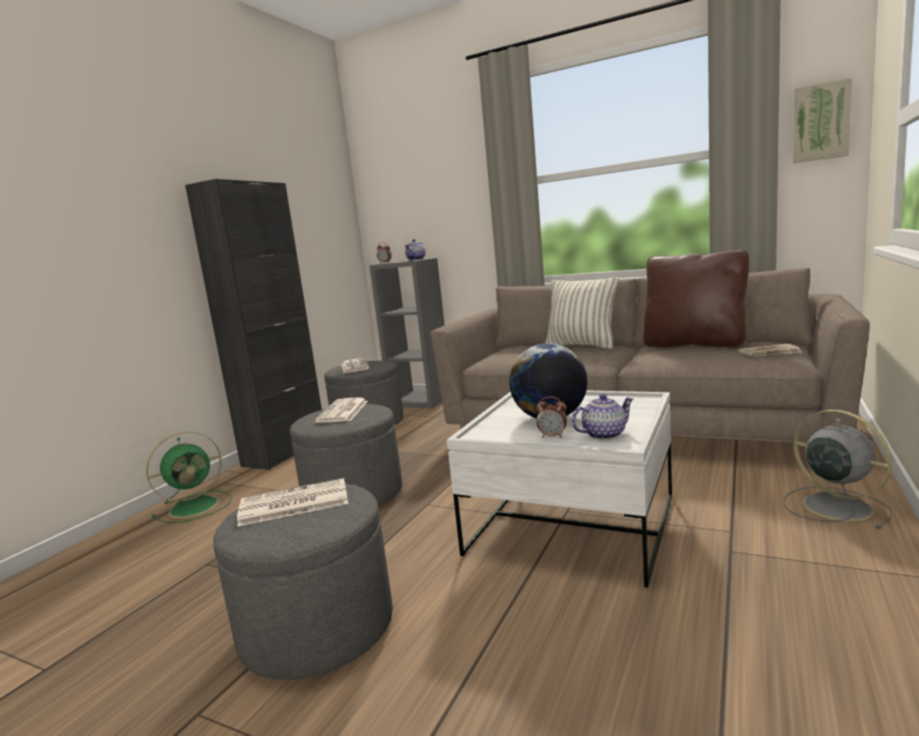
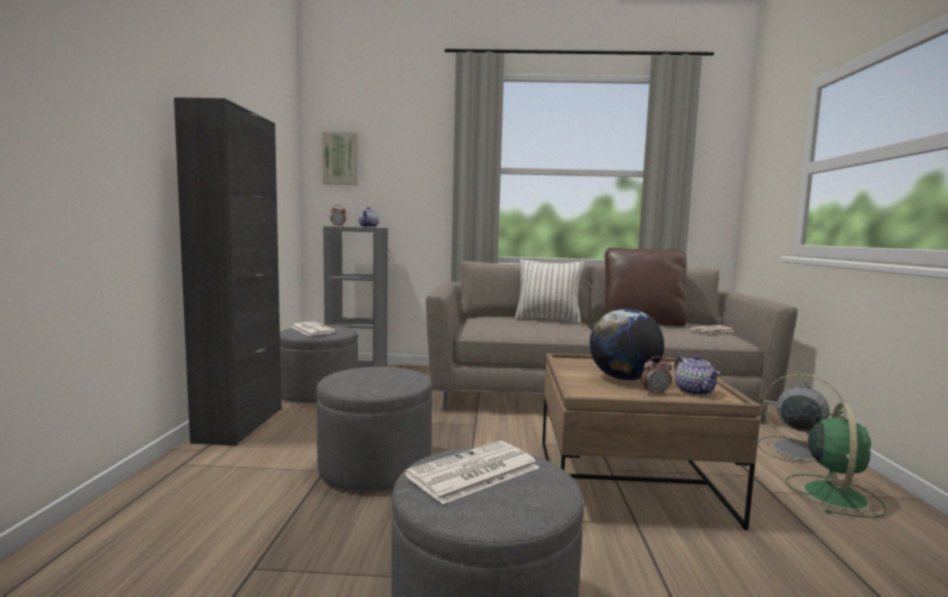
camera: 25 degrees left, 5 degrees down
green fan [146,431,232,523] -> green fan moved to [785,403,886,518]
newspaper [315,398,368,423] -> none
white coffee table [447,390,672,588] -> brown coffee table [542,353,762,530]
teapot [572,394,633,440] -> teapot turned 120 degrees clockwise [675,355,720,396]
picture [793,78,852,163] -> picture moved to [322,132,358,185]

